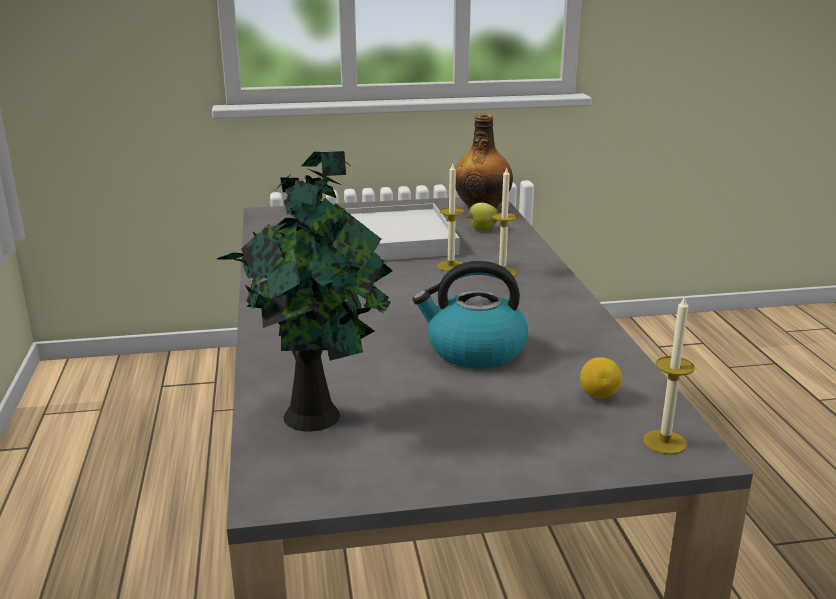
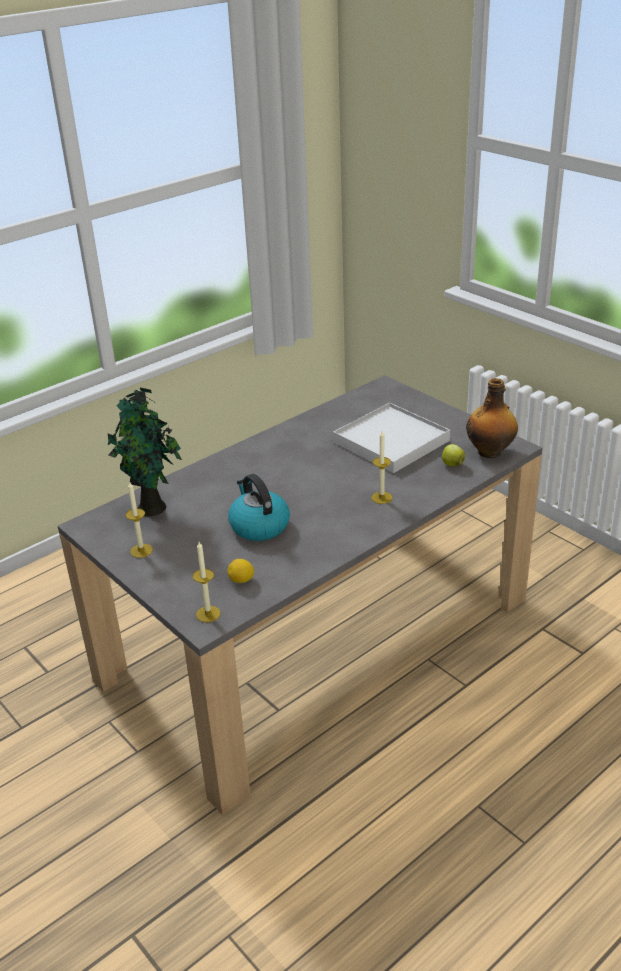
camera: 60 degrees right, 10 degrees up
candle [437,164,464,271] -> candle moved to [126,482,153,558]

